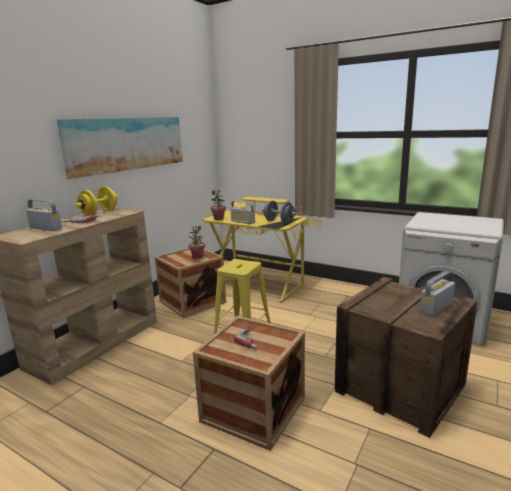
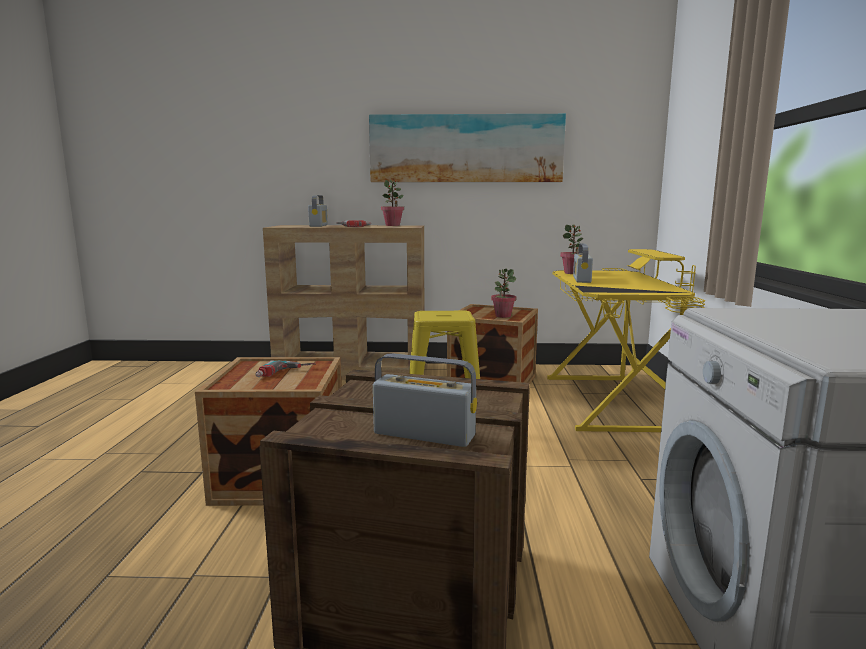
camera: 60 degrees right, 5 degrees down
yellow dumbbell [75,186,118,215] -> potted plant [381,180,404,226]
grey dumbbell [262,201,297,223] -> none

